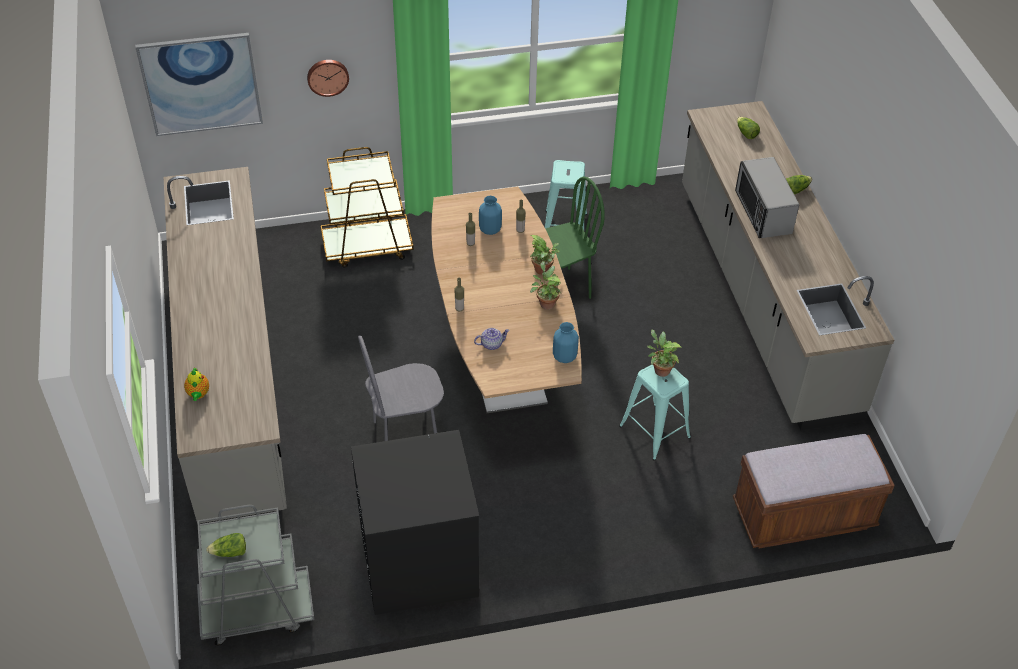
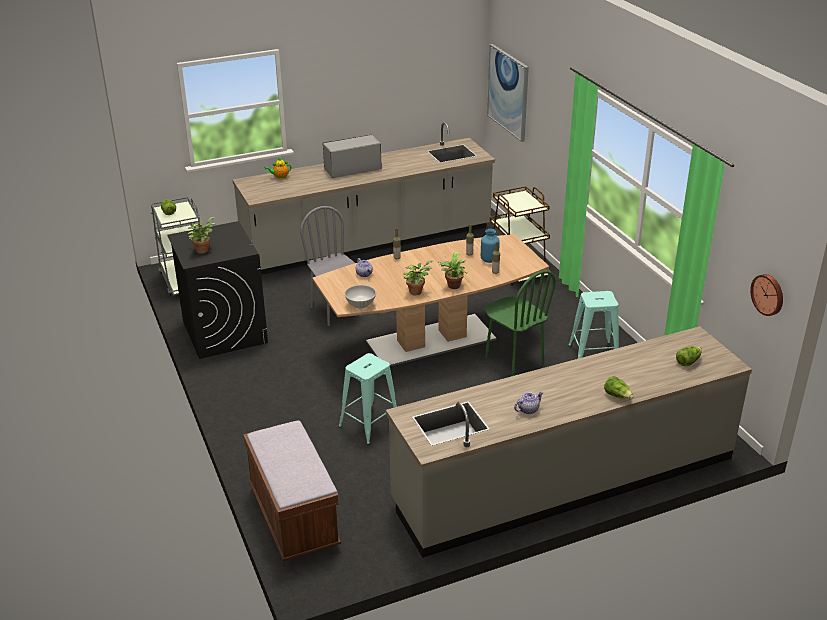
camera: 80 degrees right, 15 degrees down
wall clock [307,60,349,97] -> wall clock moved to [750,274,783,316]
blue vase [553,322,579,363] -> white bowl [345,285,376,309]
potted plant [647,330,682,377] -> potted plant moved to [188,217,215,254]
microwave [735,157,799,238] -> microwave moved to [323,135,382,178]
none -> teapot [514,391,544,414]

